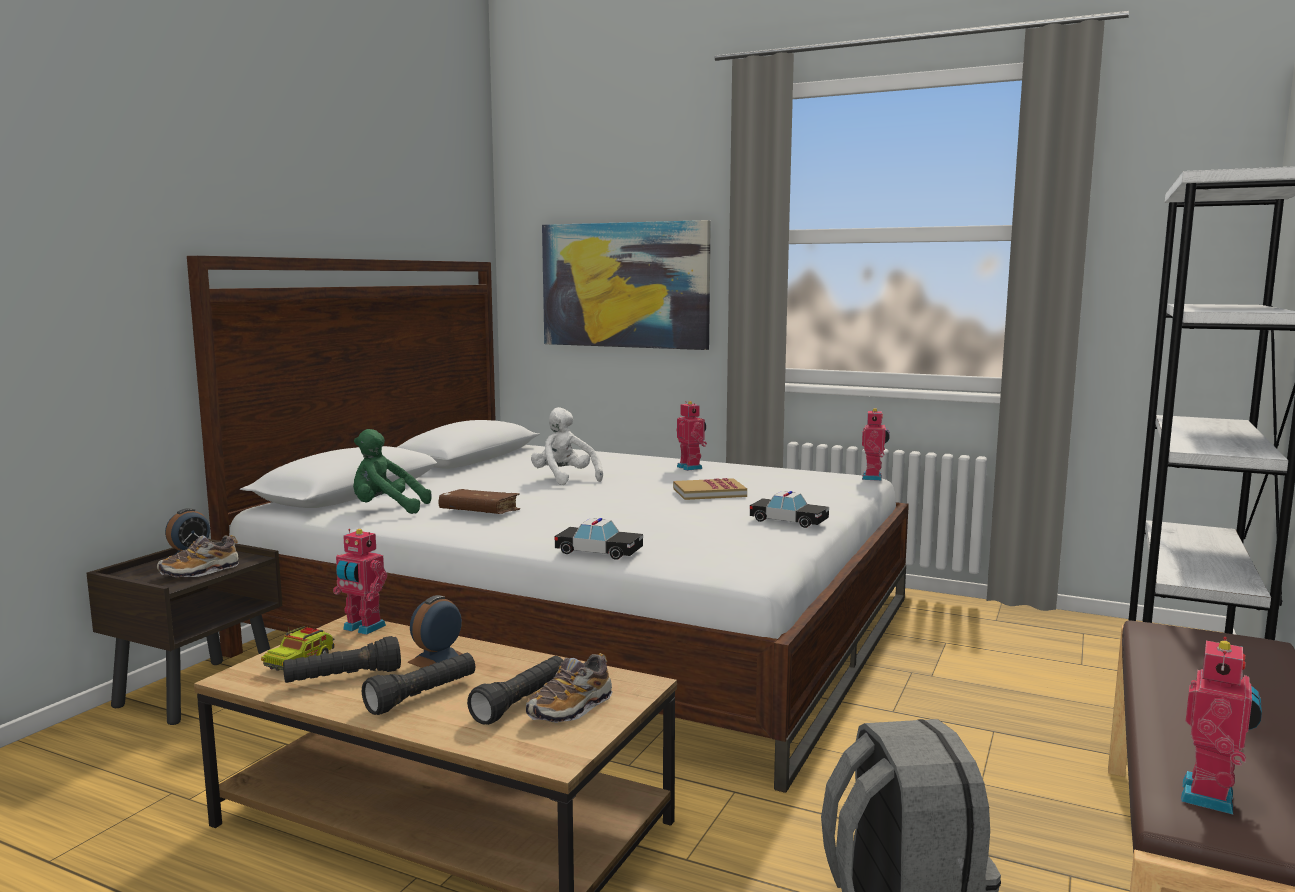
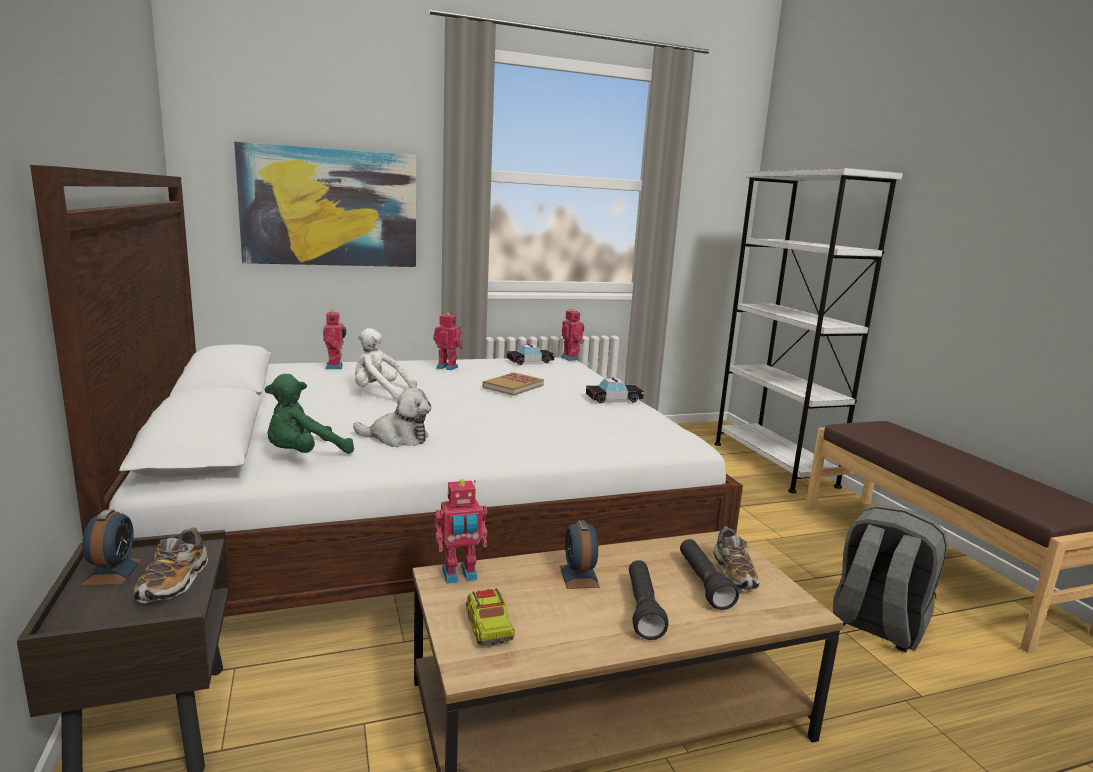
camera: 45 degrees left, 5 degrees up
black flashlight [283,636,401,683] -> none
brown book [439,489,520,514] -> plush toy [353,388,431,447]
toy car [555,518,643,560] -> toy car moved to [507,344,555,365]
toy robot [1181,637,1262,815] -> toy robot moved to [323,310,347,369]

